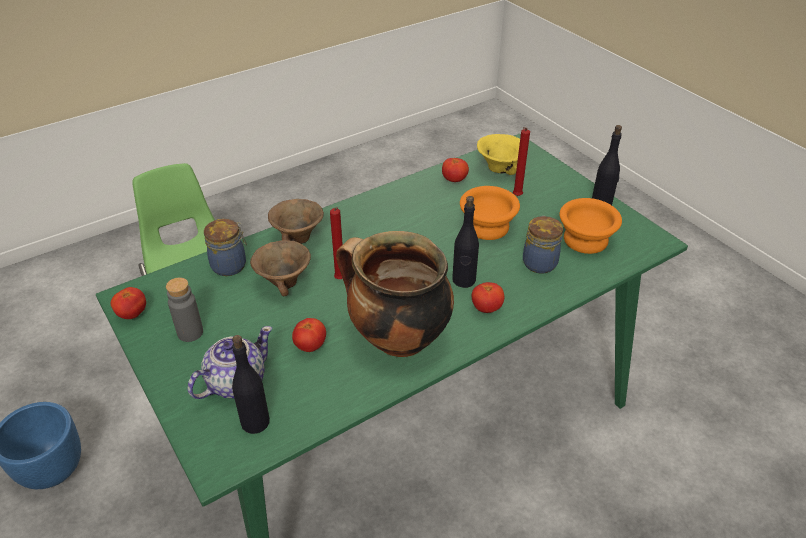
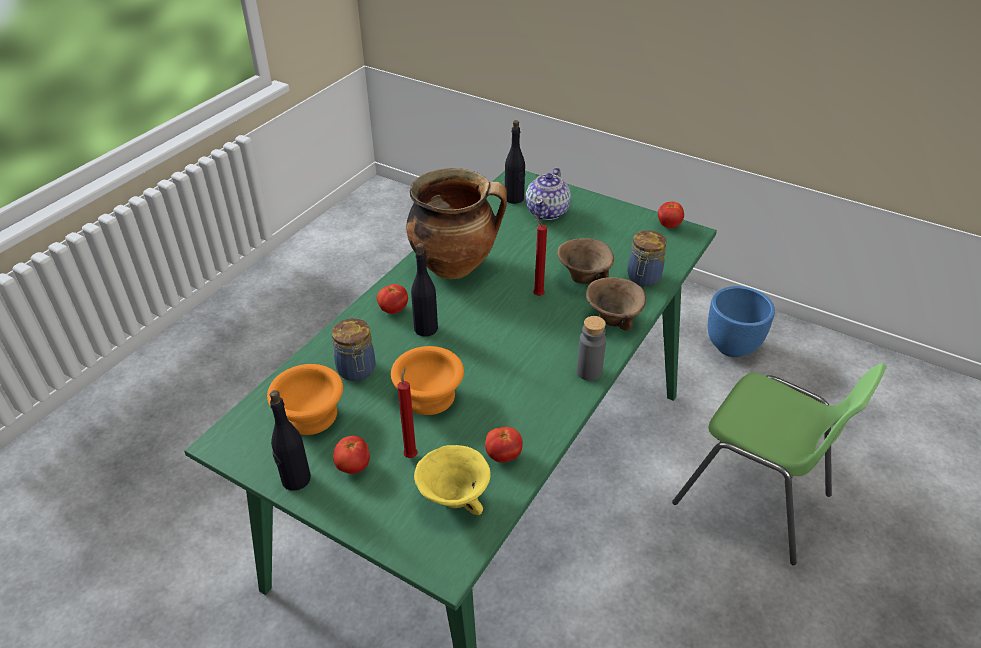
camera: 155 degrees right, 0 degrees up
grey bottle [166,277,203,342] -> grey bottle moved to [577,316,606,381]
tomato [292,318,326,352] -> tomato moved to [333,436,370,474]

